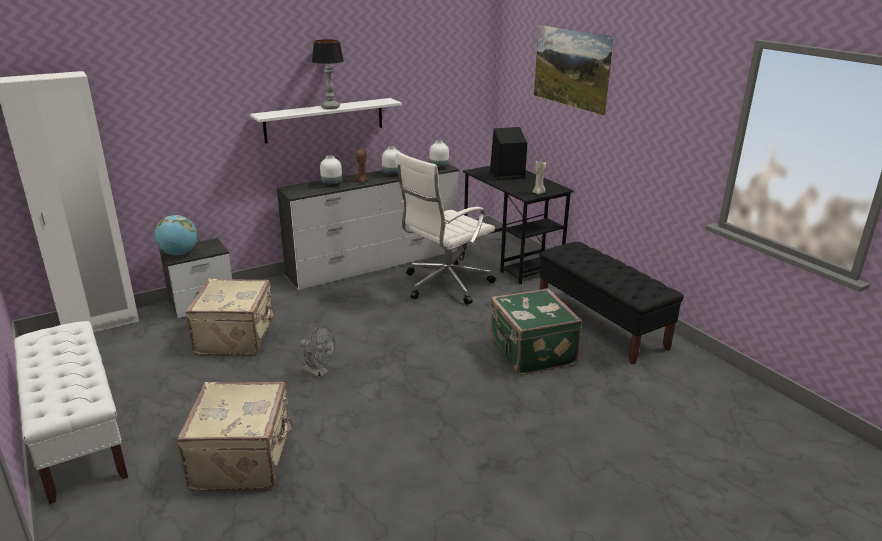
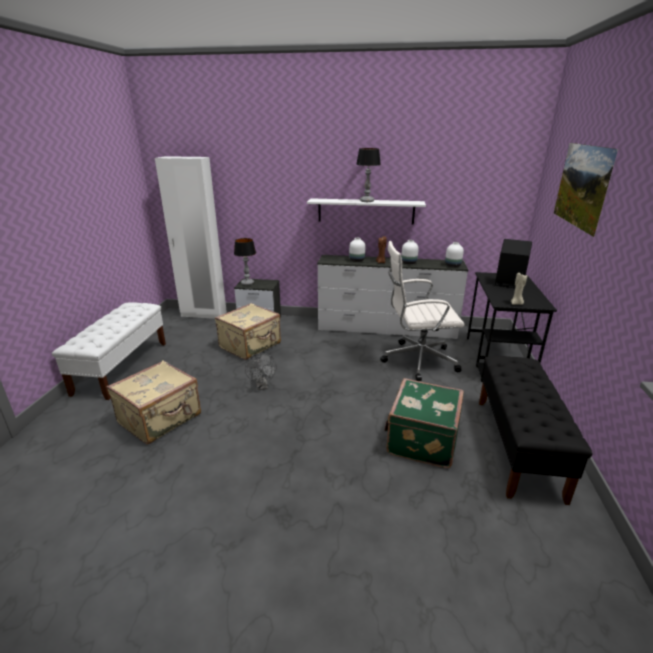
camera: 40 degrees right, 0 degrees up
globe [154,215,198,255] -> table lamp [234,238,256,285]

